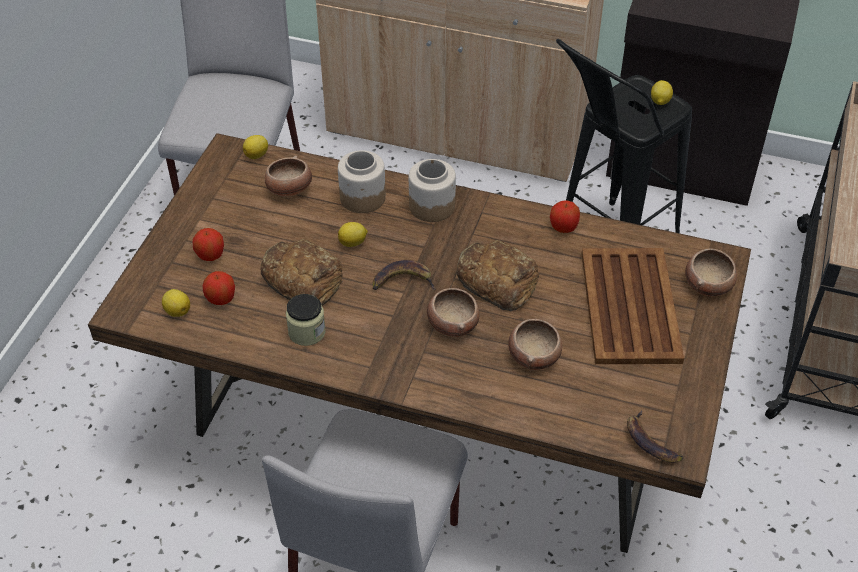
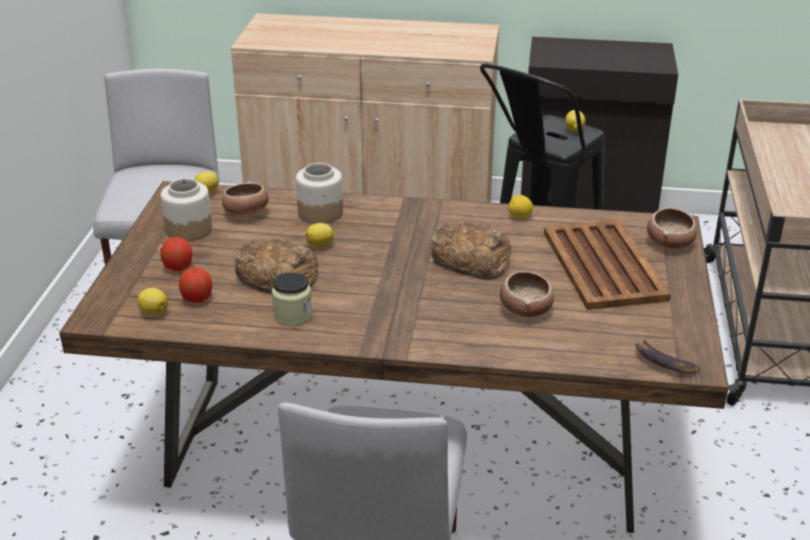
camera: 10 degrees left, 15 degrees down
banana [373,260,436,290] -> none
jar [409,159,456,222] -> jar moved to [161,178,212,241]
bowl [427,288,480,337] -> none
apple [550,200,580,233] -> lemon [508,195,533,218]

